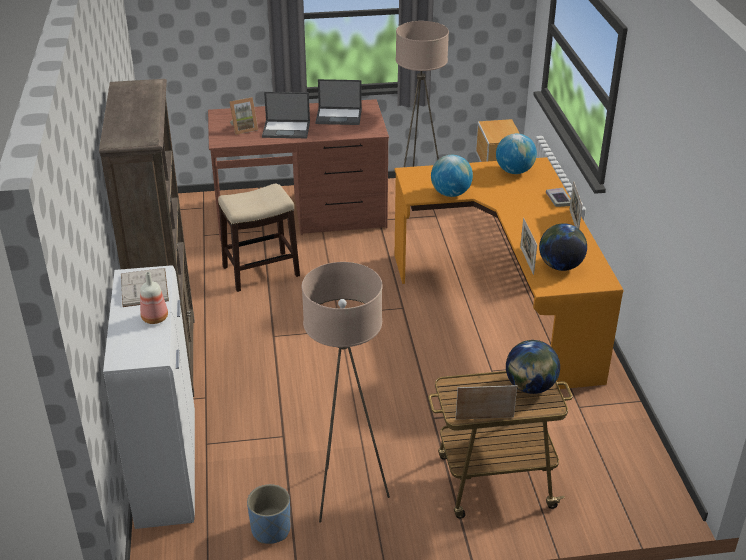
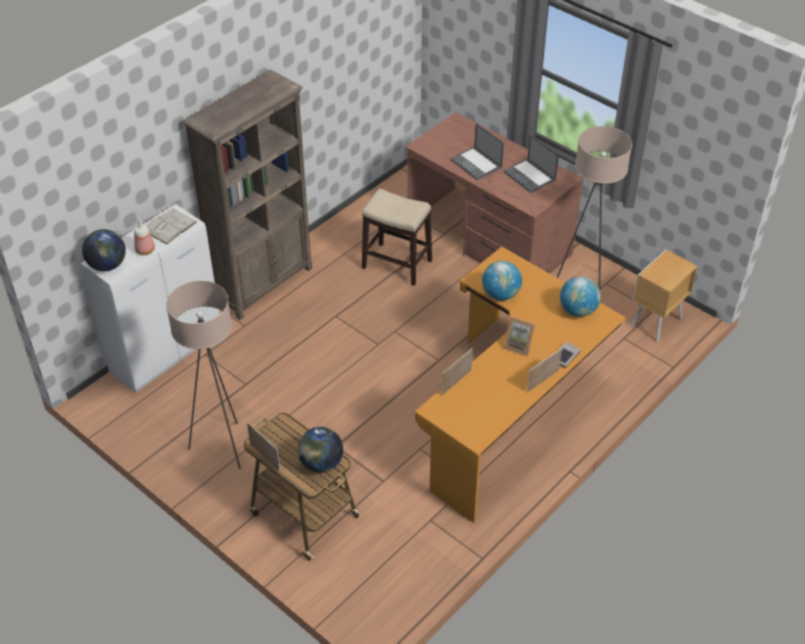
camera: 50 degrees right, 10 degrees up
picture frame [229,97,258,135] -> picture frame moved to [504,316,535,356]
blue planter [247,484,290,544] -> none
globe [539,223,587,271] -> globe moved to [82,229,126,271]

